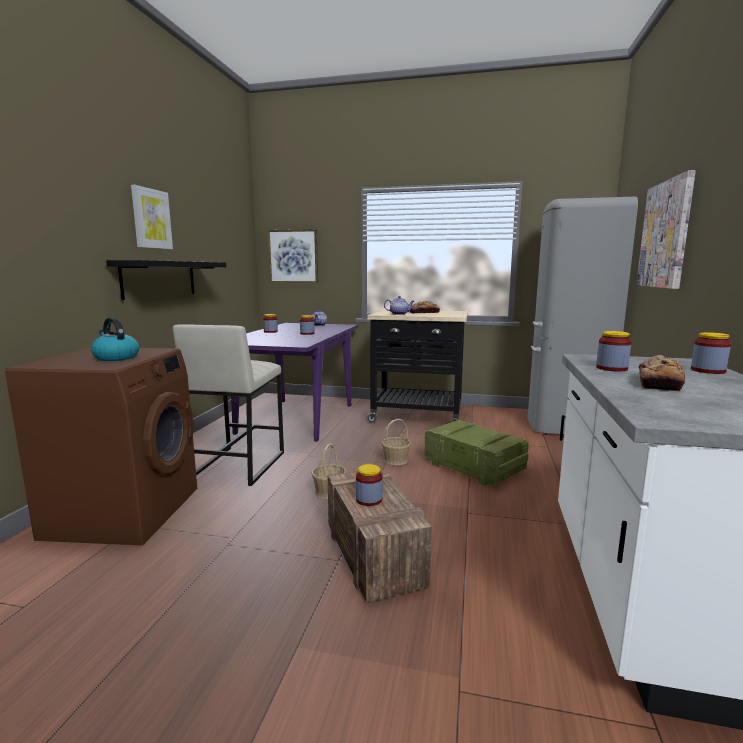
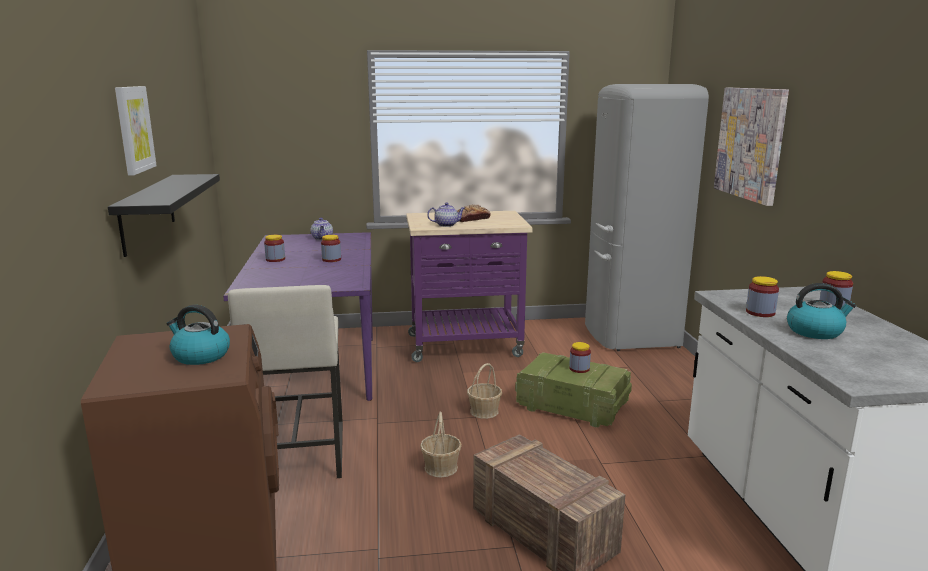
camera: 20 degrees left, 5 degrees up
picture [267,229,318,283] -> none
jar [356,464,383,506] -> jar moved to [569,342,591,373]
black cart [367,310,468,423] -> purple cart [406,211,533,362]
bread [639,355,685,391] -> kettle [787,283,856,339]

